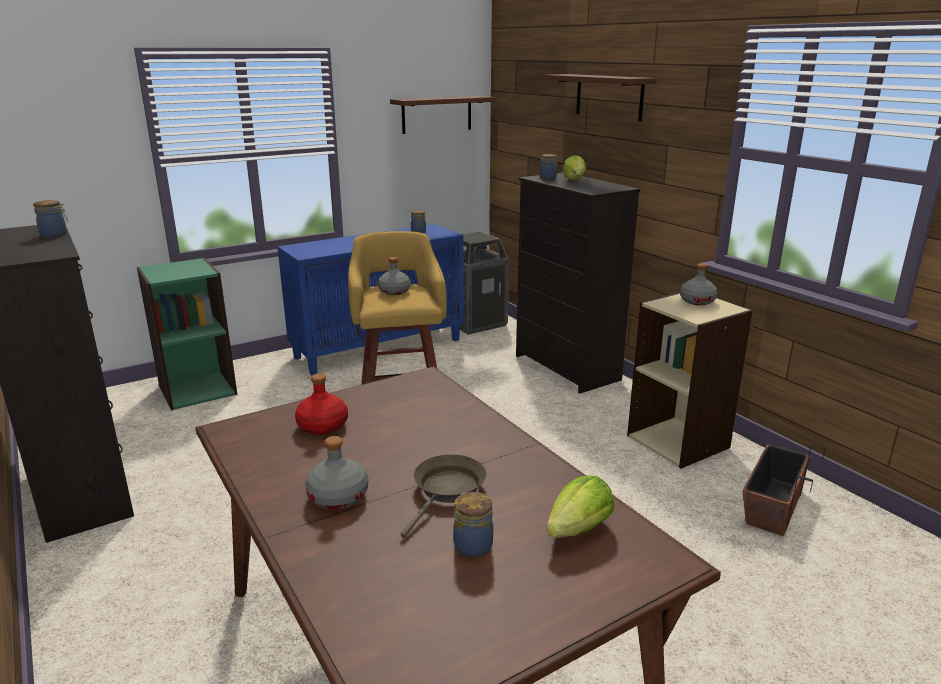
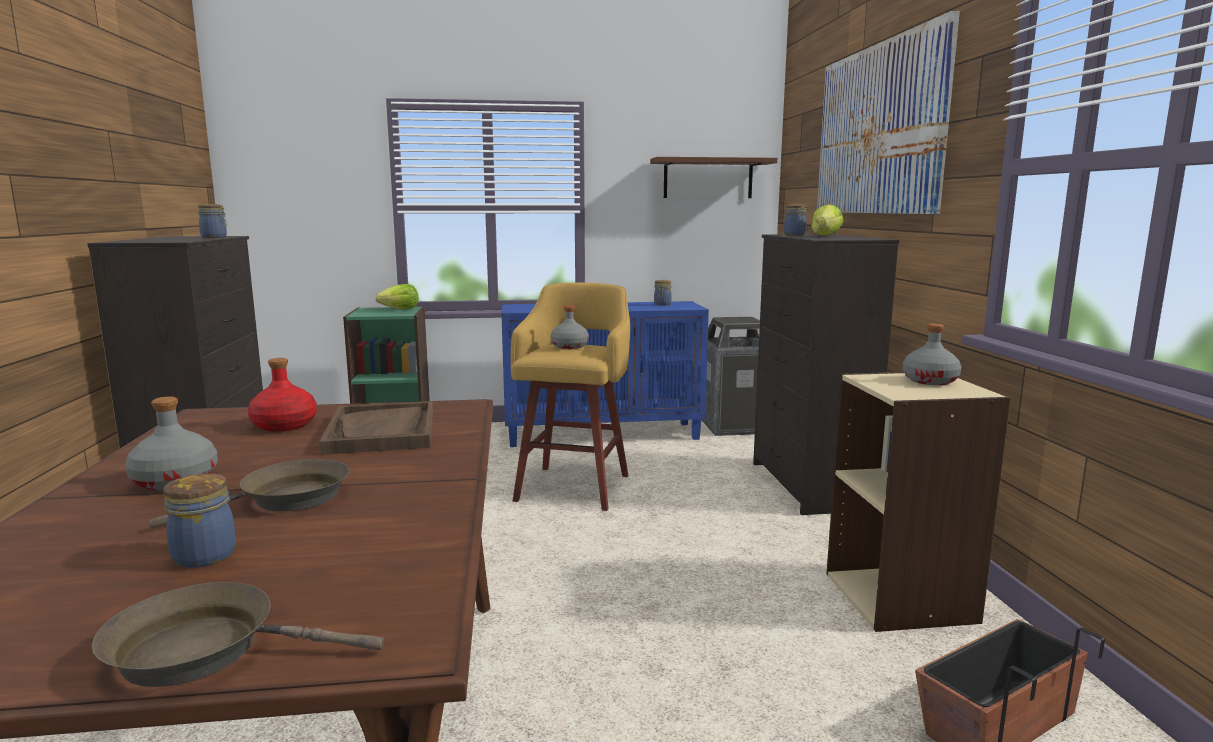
camera: 25 degrees right, 10 degrees down
brown shelf [545,74,657,121] -> picture [817,11,960,214]
lettuce [546,476,614,538] -> lettuce moved to [375,284,418,309]
none -> brown frying pan [92,582,384,687]
none -> brown tray [319,401,433,455]

